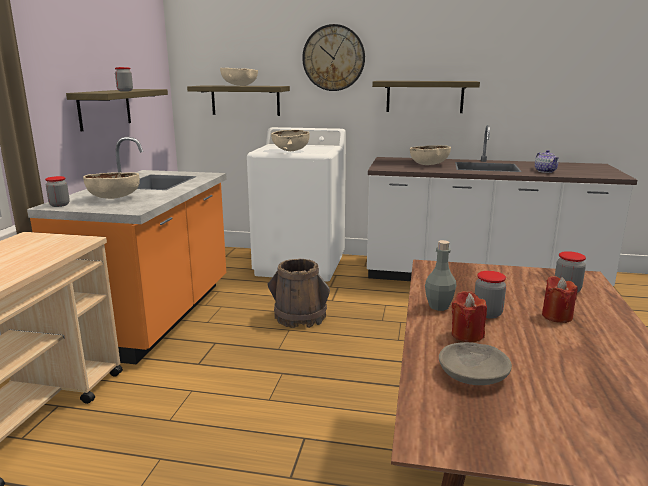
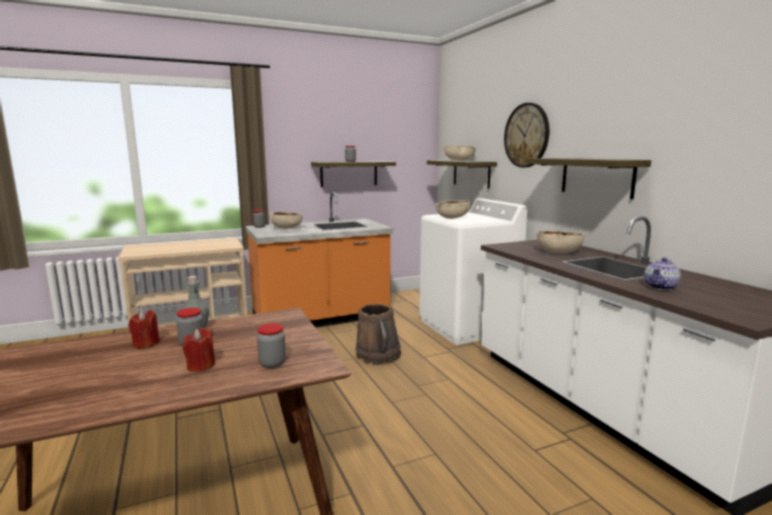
camera: 55 degrees right, 5 degrees down
grey bowl [439,342,512,385] -> none

